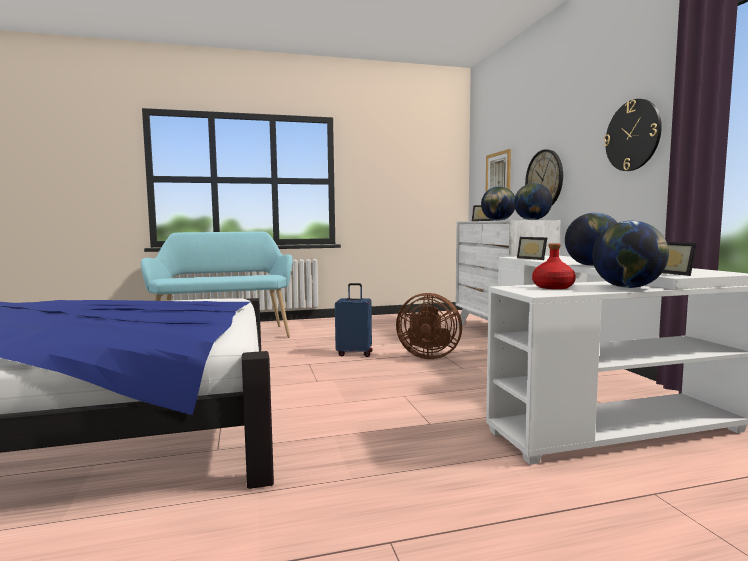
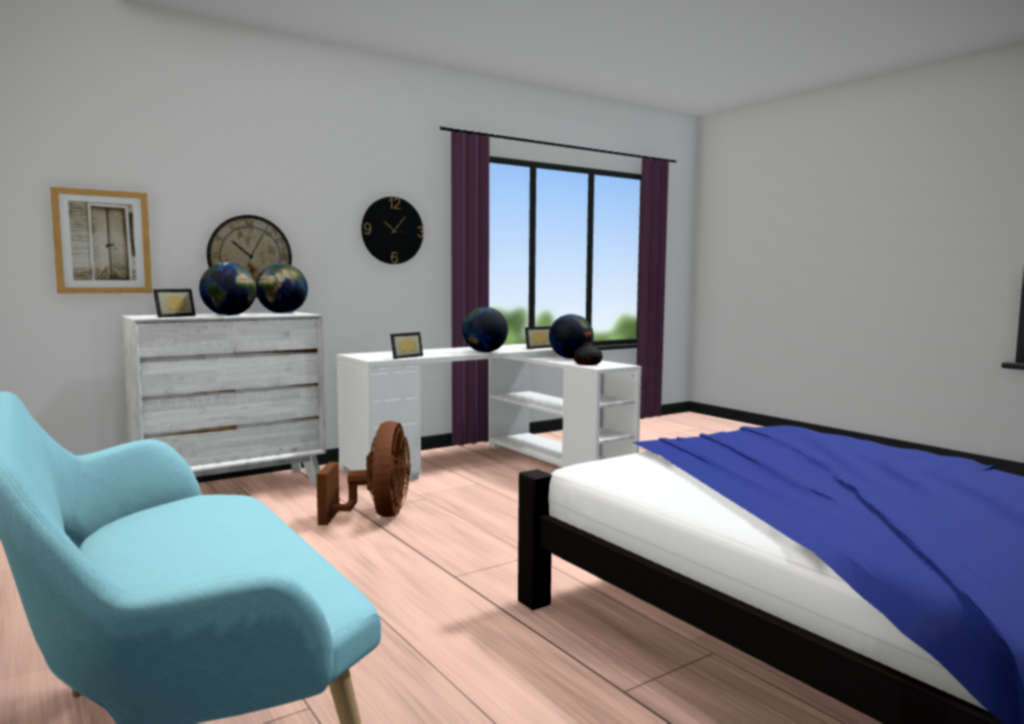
camera: 110 degrees left, 0 degrees up
blue suitcase [335,283,372,357] -> none
red bottle [532,243,576,289] -> black bottle [573,332,603,365]

